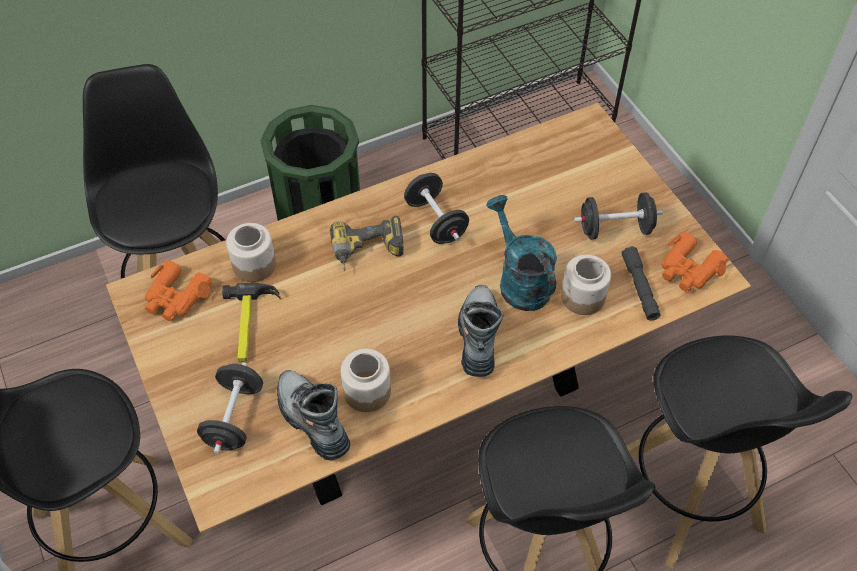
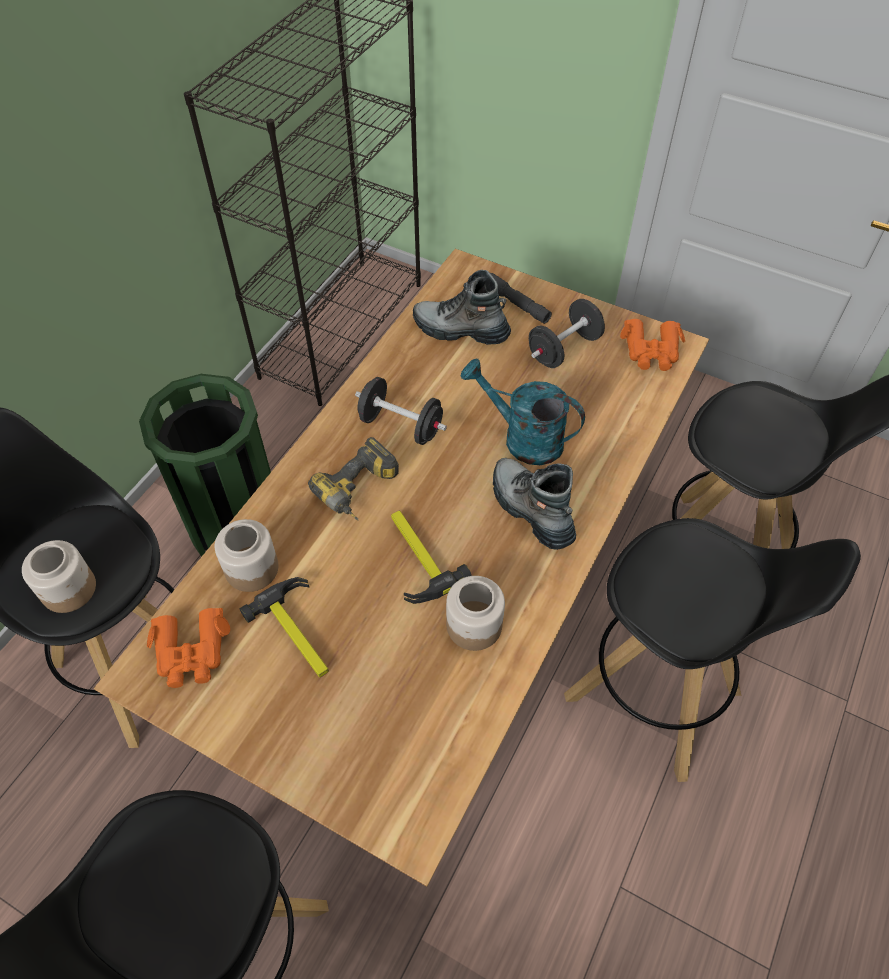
camera: 35 degrees left, 0 degrees up
black dumbbell [197,362,263,454] -> none
boot [277,370,350,460] -> boot moved to [413,270,511,345]
jar [561,255,611,315] -> jar moved to [22,540,96,613]
grey flashlight [621,246,661,321] -> grey flashlight moved to [490,273,552,324]
none -> hammer [391,511,472,604]

